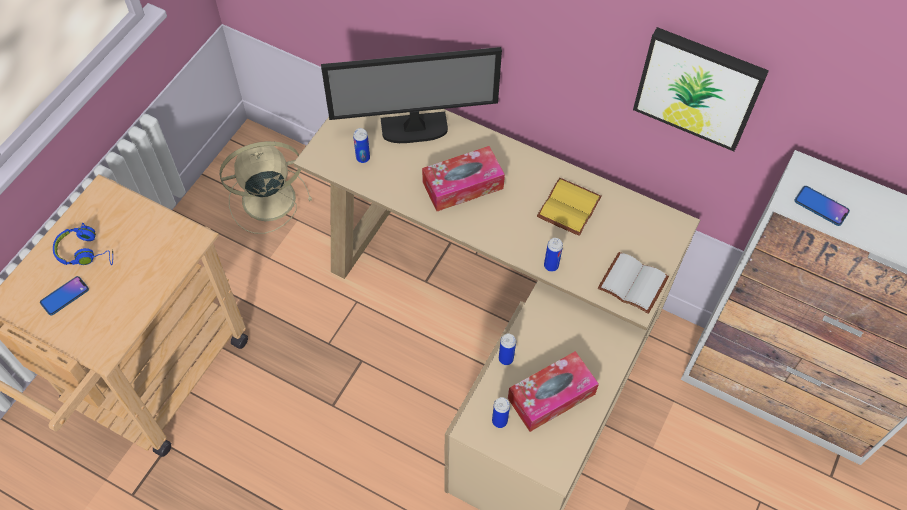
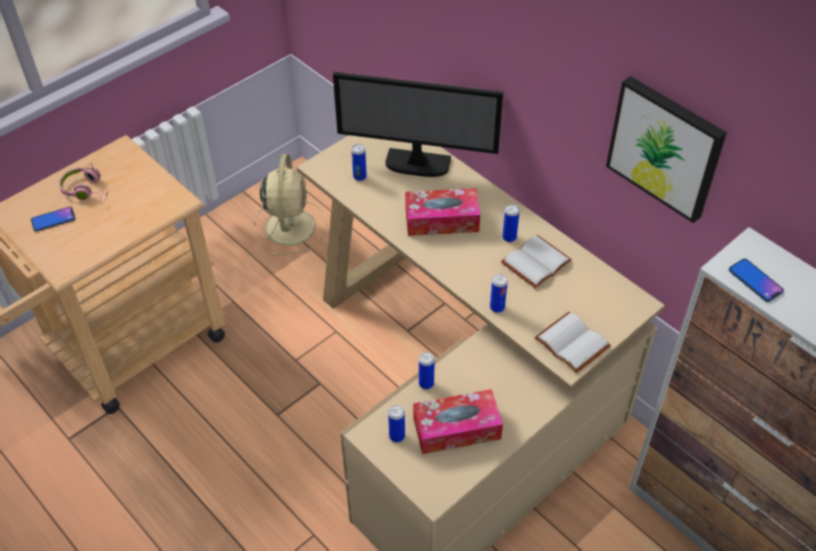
camera: 20 degrees right, 10 degrees down
blue headphones [53,223,113,265] -> pink headphones [58,163,108,204]
beige fan [220,141,312,234] -> beige fan turned 90 degrees clockwise [254,154,327,256]
yellow book [537,178,602,236] -> white book [501,235,572,289]
none -> can [502,204,520,242]

